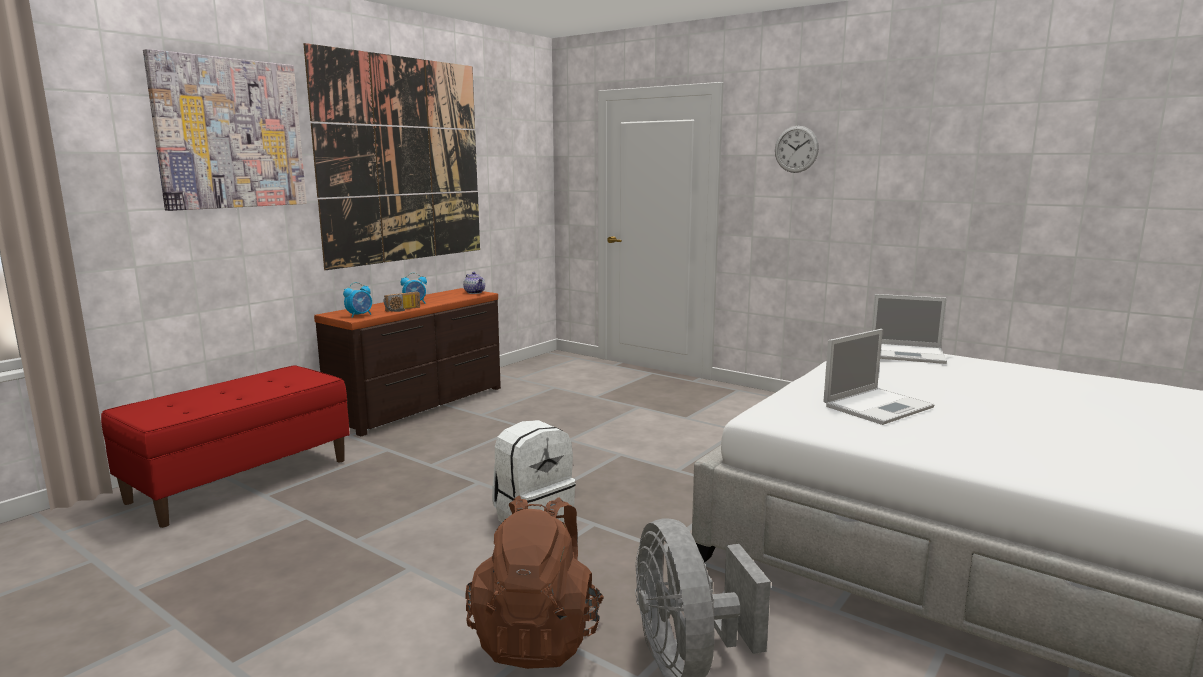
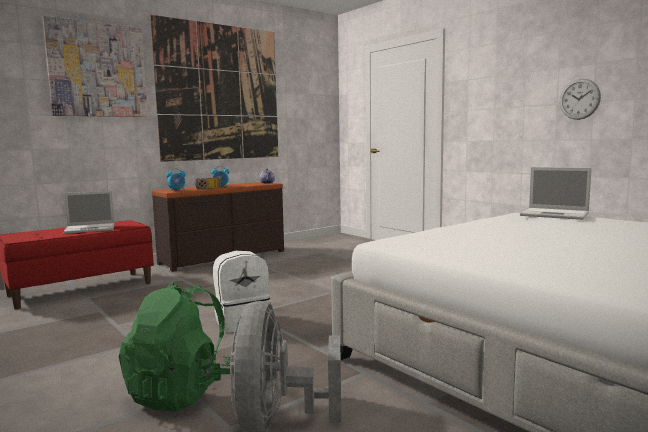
camera: 15 degrees right, 5 degrees down
brown backpack [465,496,604,669] -> green backpack [119,282,230,412]
wall clock [775,126,819,173] -> wall clock moved to [560,79,601,120]
laptop [823,329,935,425] -> laptop moved to [63,191,115,234]

